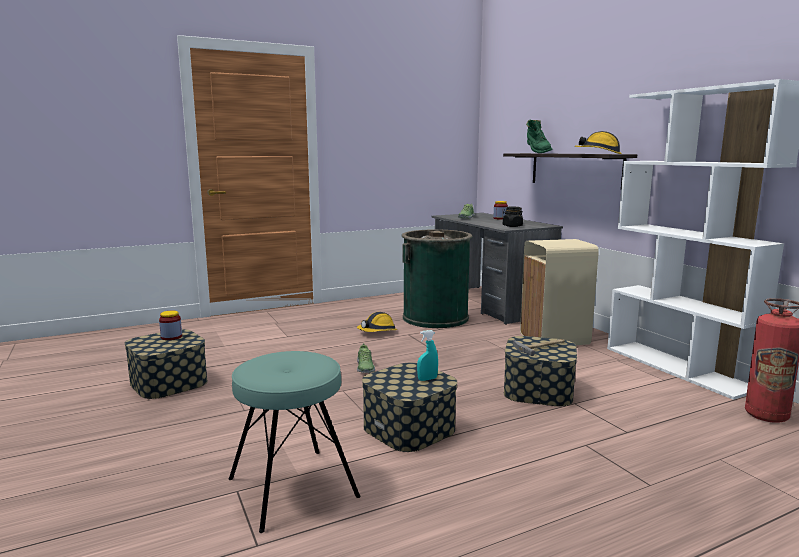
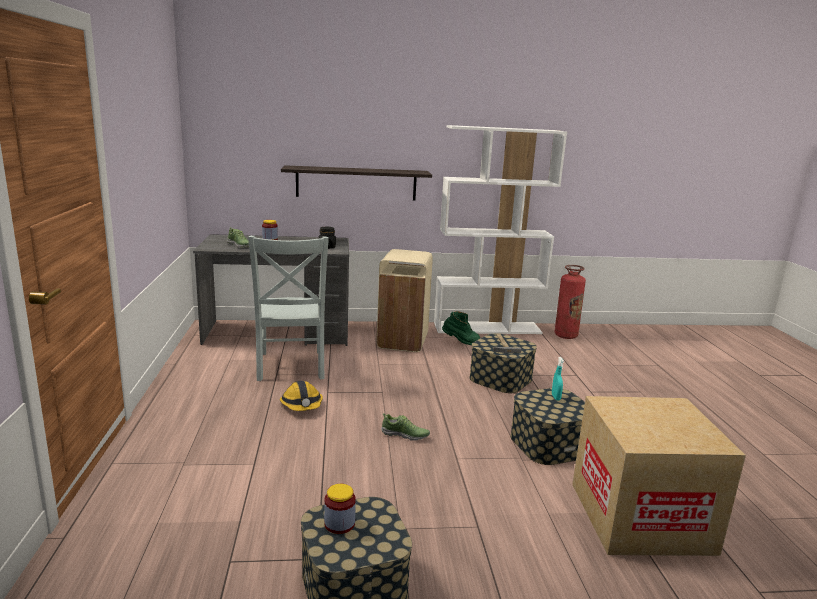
camera: 70 degrees left, 5 degrees up
turquoise stool [229,351,360,533] -> cardboard box [572,396,746,556]
green trash can [401,229,473,328] -> grey chair [248,236,329,381]
green boot [526,119,553,153] -> green boot moved to [442,311,480,345]
hard hat [575,131,622,154] -> none

